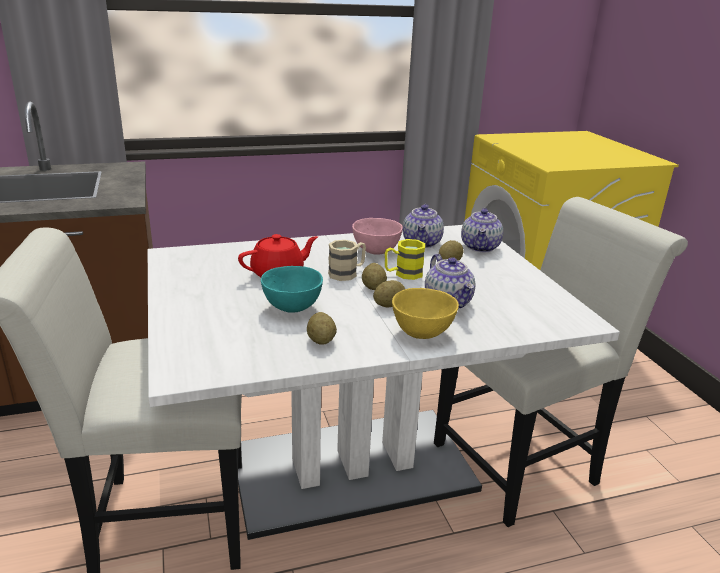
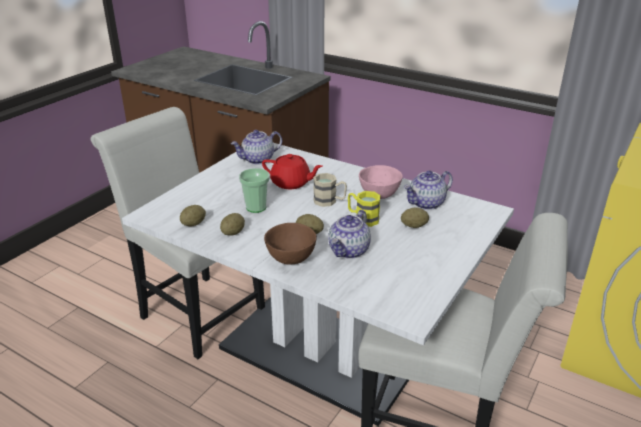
camera: 50 degrees right, 5 degrees up
turquoise bowl [261,266,323,313] -> cup [239,168,270,213]
potato [362,263,387,290] -> potato moved to [180,205,206,226]
yellow bowl [392,288,459,339] -> brown bowl [264,223,317,265]
teapot [461,208,503,252] -> teapot moved to [231,130,282,165]

